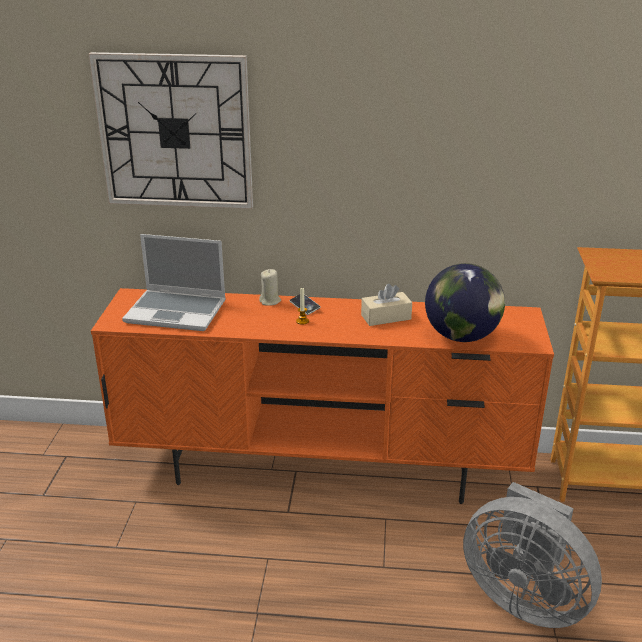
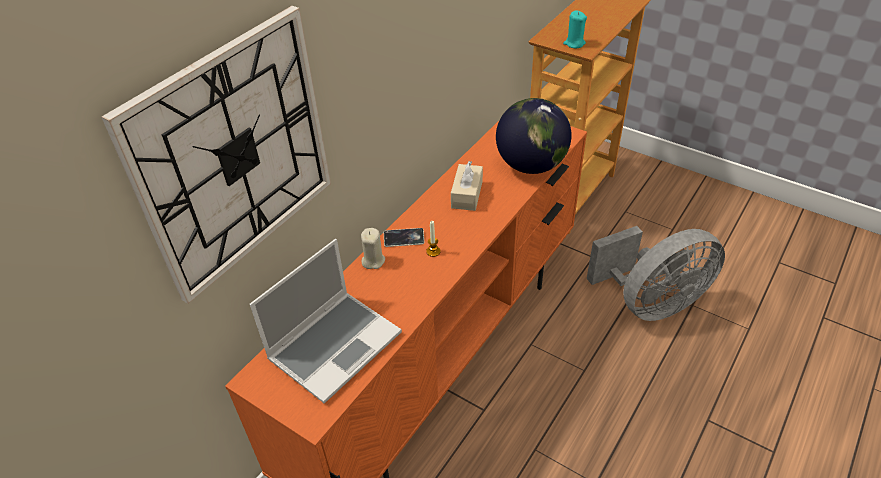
camera: 60 degrees left, 15 degrees up
none -> turquoise candle [563,10,587,48]

